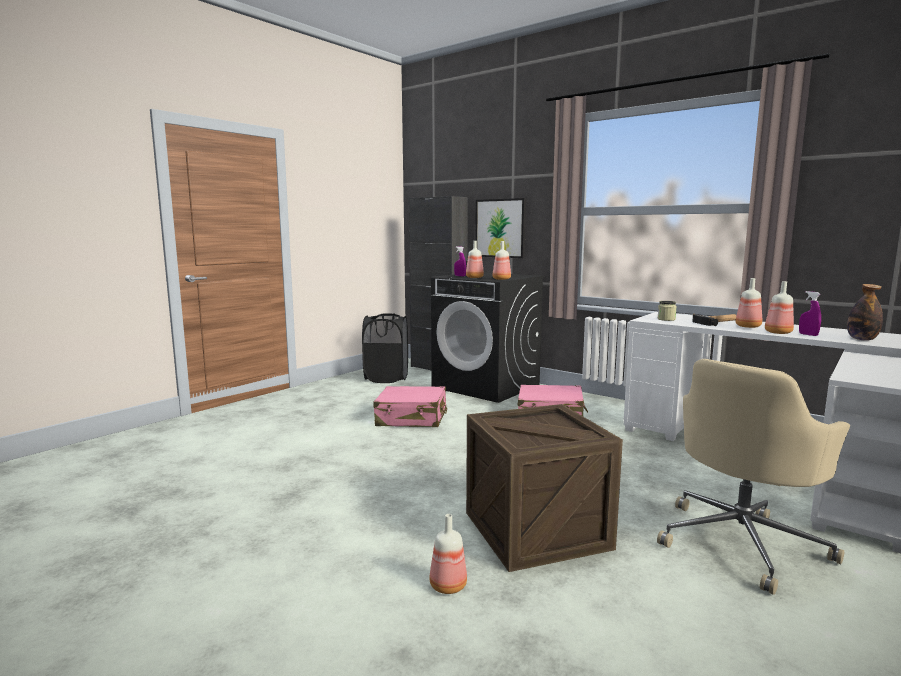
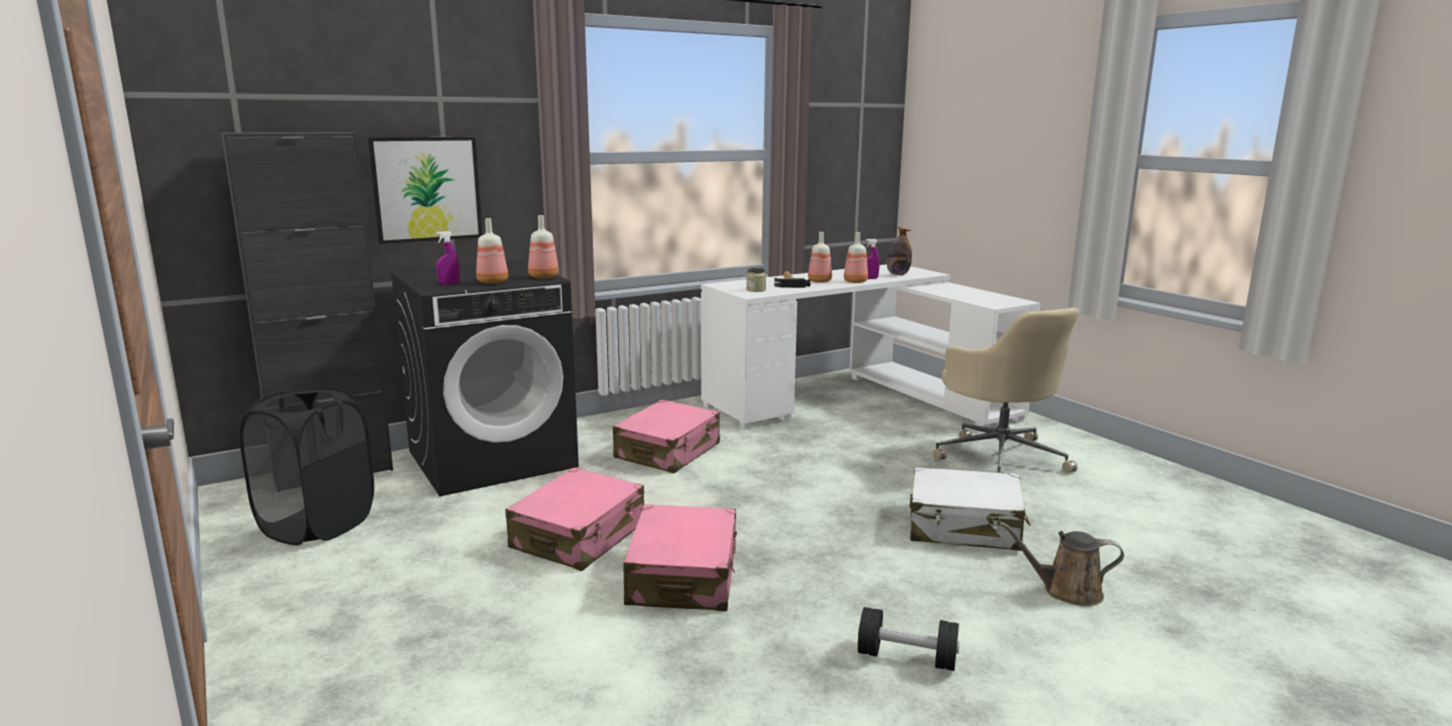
camera: 70 degrees left, 5 degrees up
bottle [430,514,467,594] -> brown watering can [999,522,1124,606]
crate [466,404,623,572] -> white suitcase [909,467,1030,551]
none -> pink suitcase [624,504,737,611]
none -> black dumbbell [858,607,960,671]

